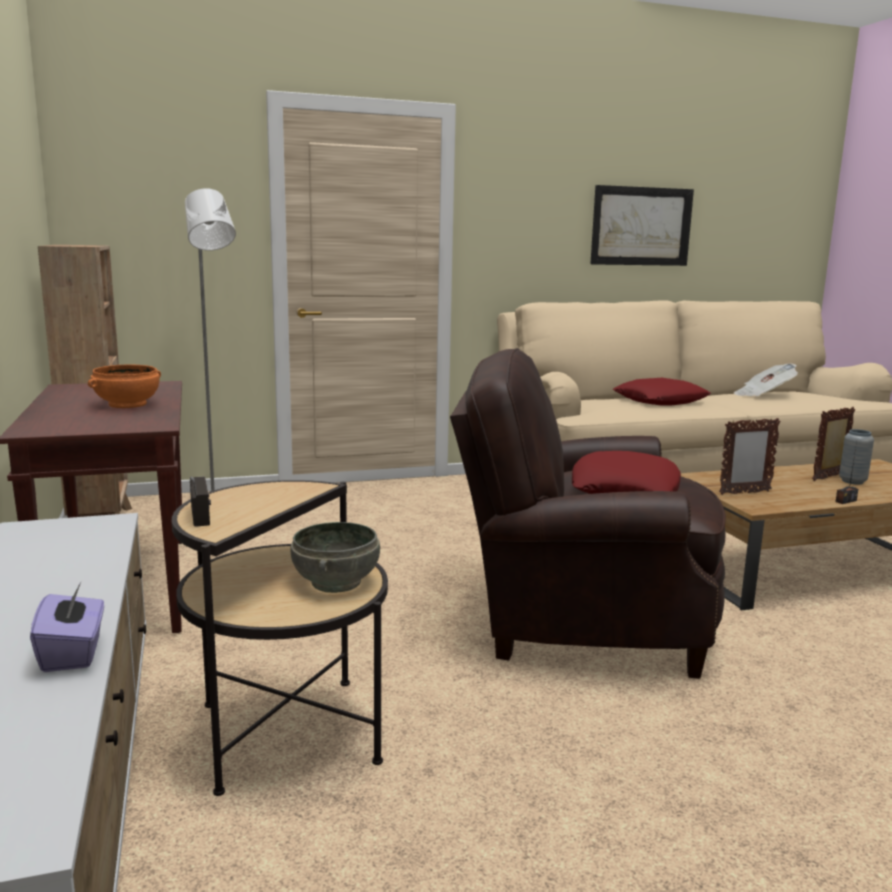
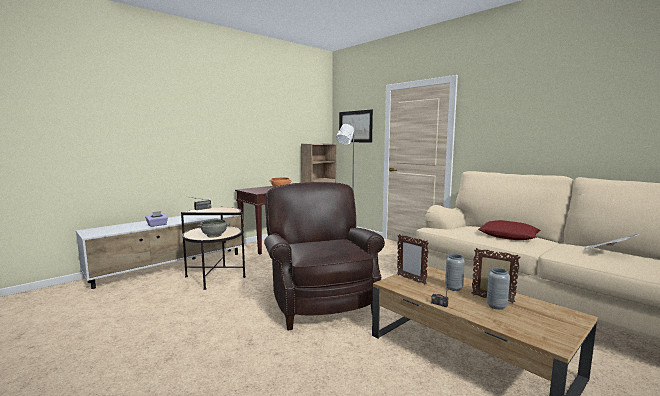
camera: 65 degrees right, 5 degrees down
red pillow [572,451,681,494] -> none
picture [590,185,694,266] -> picture moved to [339,109,373,142]
none -> grey vase [445,254,465,291]

